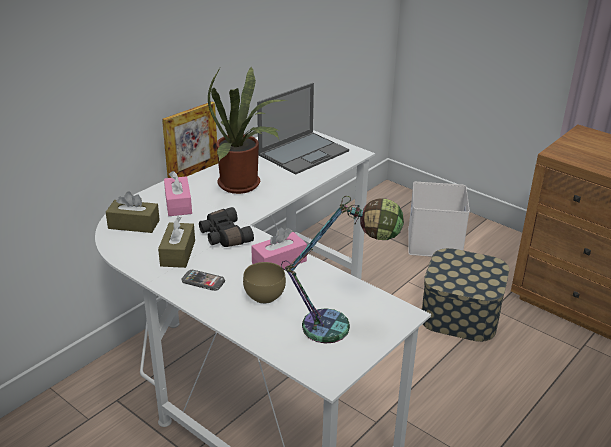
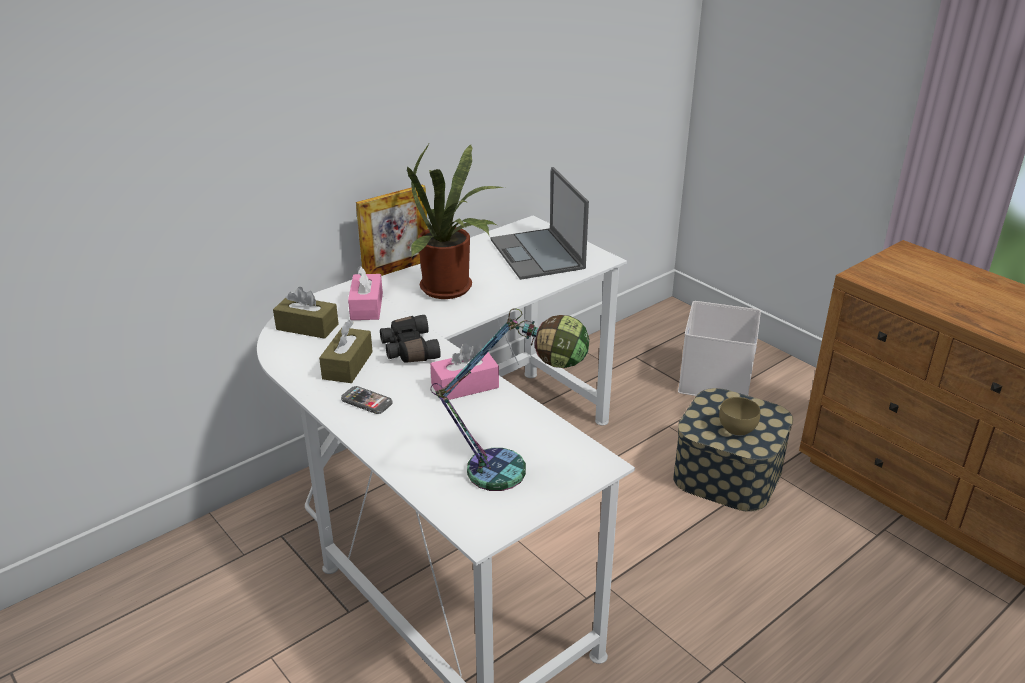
camera: 10 degrees right, 0 degrees up
brown bowl [243,262,286,304] -> brown bowl moved to [719,397,760,436]
laptop [257,83,349,175] -> laptop turned 105 degrees clockwise [490,167,589,280]

